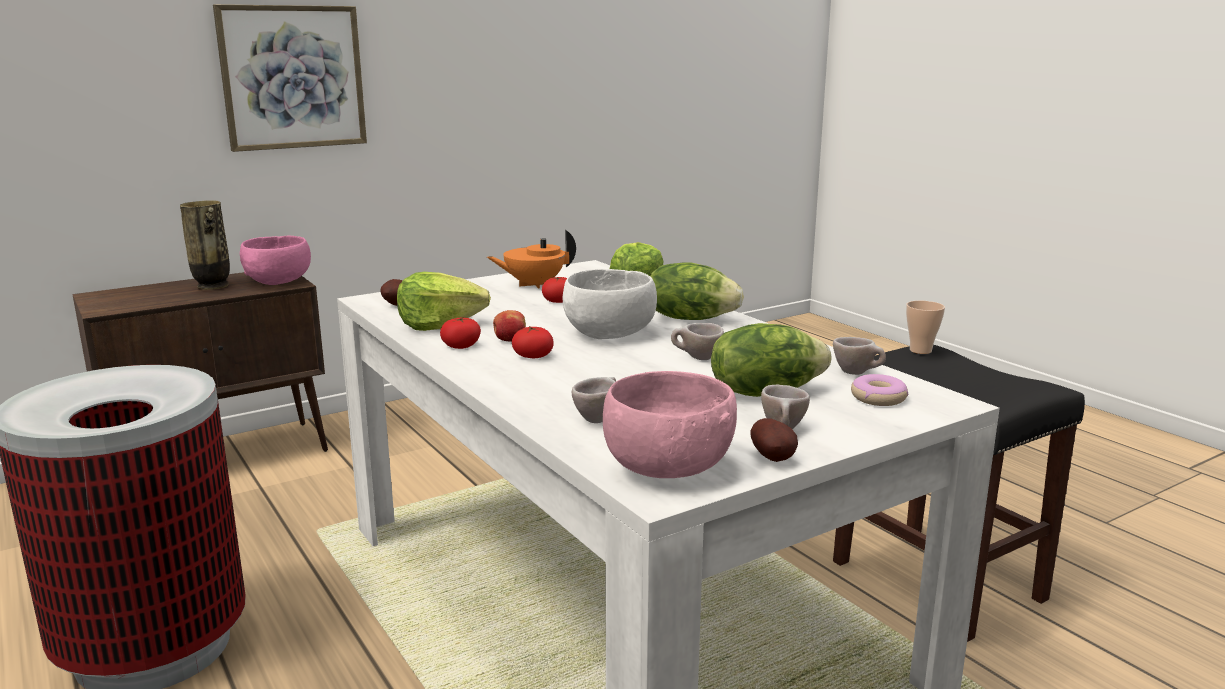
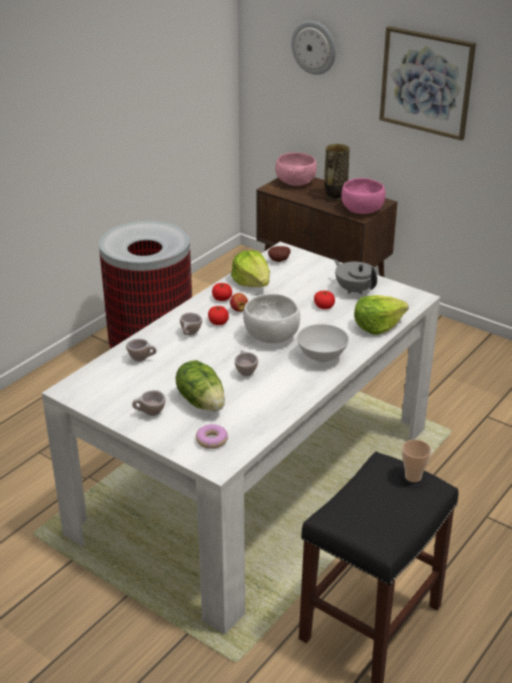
camera: 70 degrees right, 15 degrees up
orange teapot [487,230,576,289] -> grey teapot [334,259,377,294]
pink bowl [603,371,737,478] -> pink bowl moved to [275,152,317,186]
lettuce [651,263,744,320] -> white bowl [297,324,349,362]
potato [750,418,798,462] -> none
beige cup [833,337,886,375] -> beige cup moved to [180,313,202,335]
none -> wall clock [291,21,336,75]

